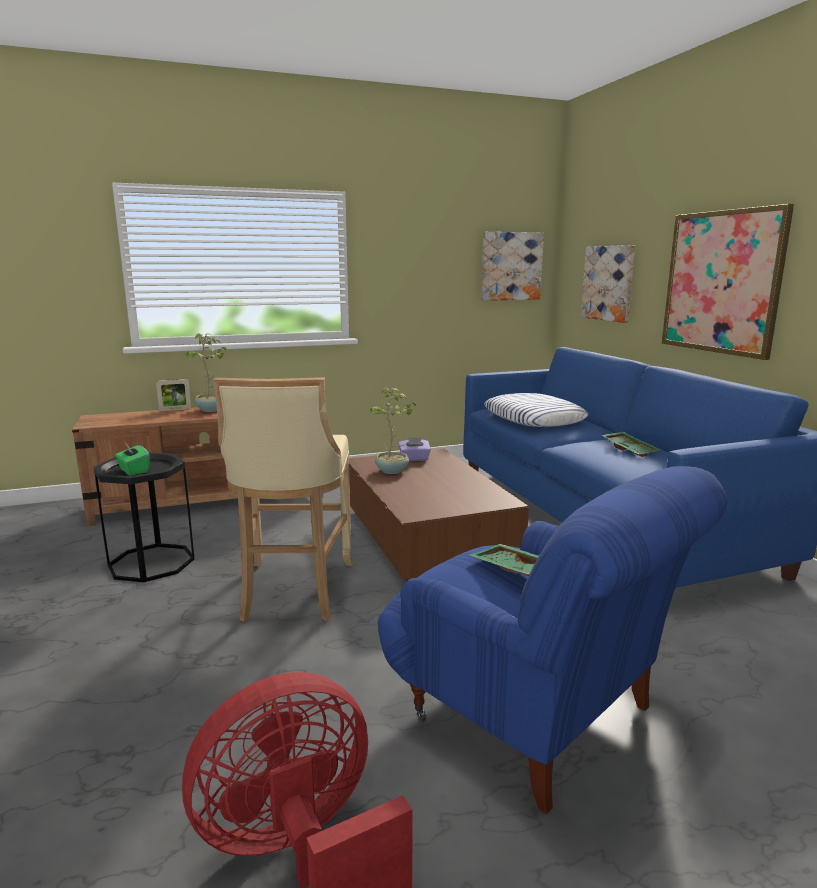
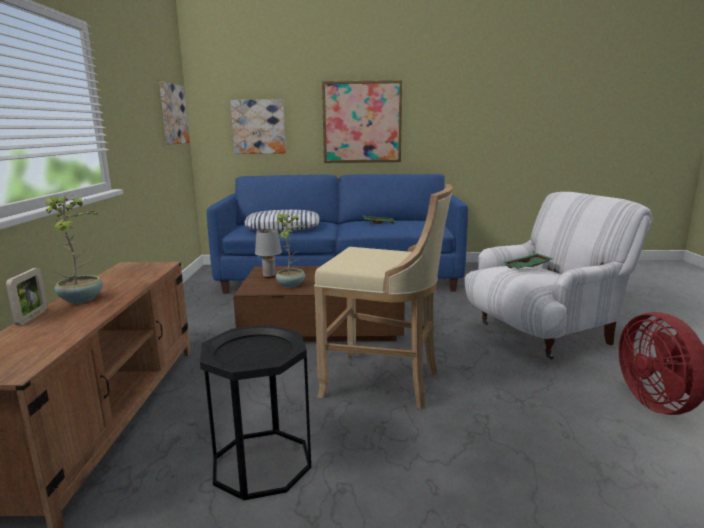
camera: 70 degrees left, 0 degrees up
green tissue box [115,443,150,475] -> none
blue armchair [378,466,727,814] -> white armchair [465,192,653,360]
purple tissue box [398,437,431,461] -> grey table lamp [255,229,282,278]

